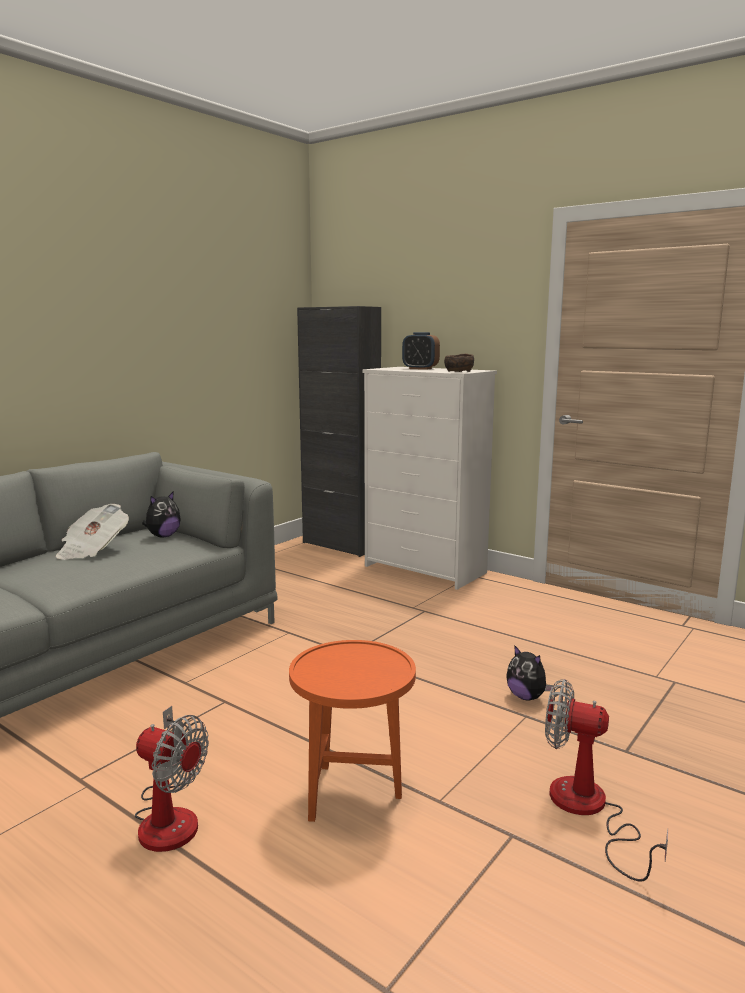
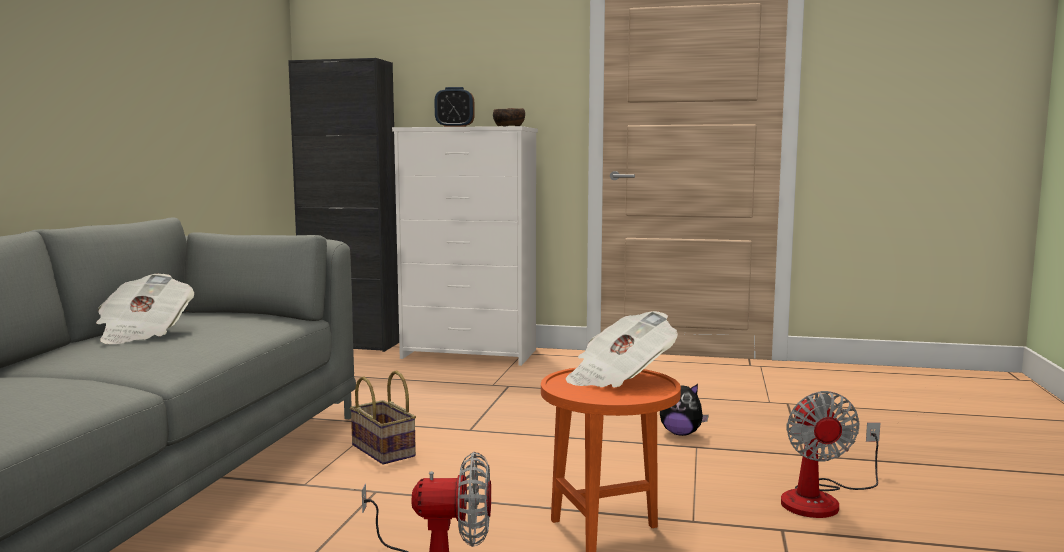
camera: 25 degrees left, 5 degrees down
plush toy [142,491,181,537] -> none
fan [545,679,668,882] -> fan turned 90 degrees counterclockwise [781,391,880,518]
none -> basket [350,370,416,465]
none -> newspaper [566,311,678,388]

